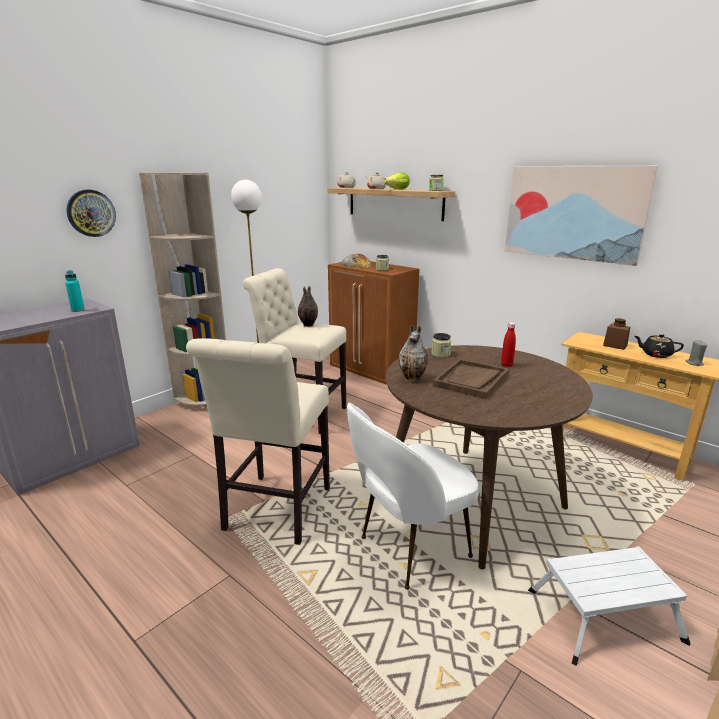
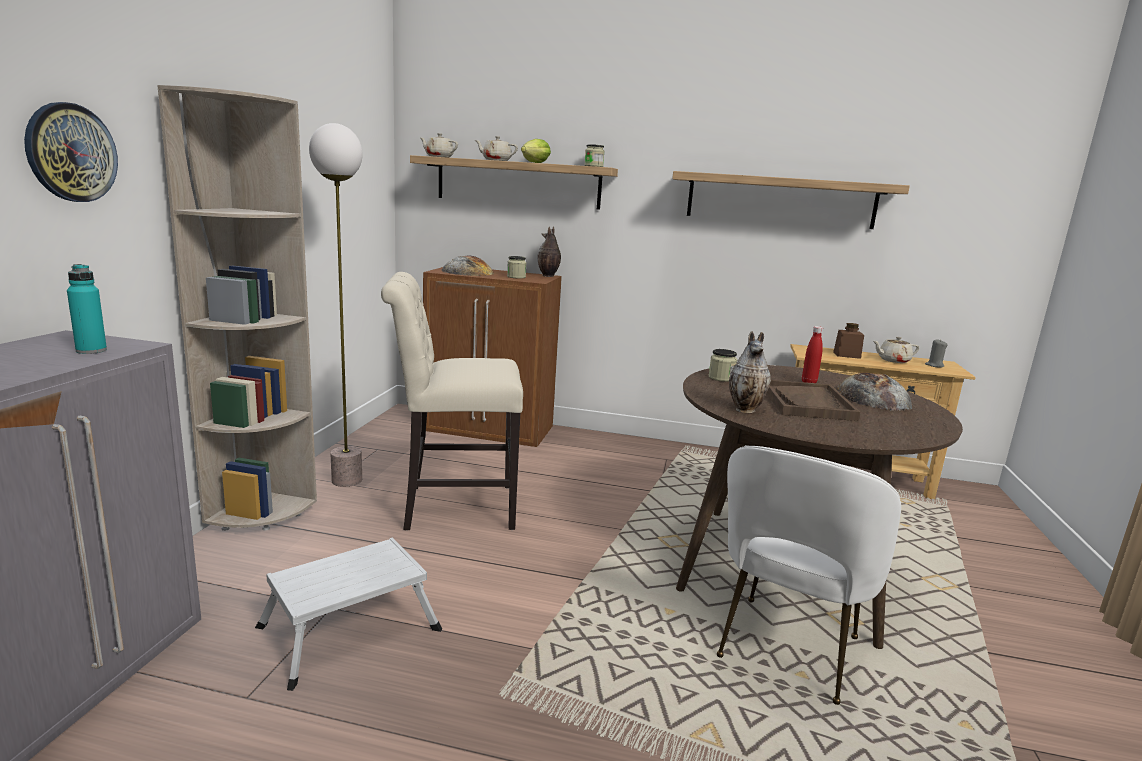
camera: 30 degrees left, 5 degrees down
beige stool [186,338,330,545] -> none
vase [298,286,318,327] -> vase moved to [538,227,561,277]
picture [505,166,658,266] -> shelf [672,171,910,229]
white step ladder [528,546,690,666] -> white step ladder moved to [255,538,442,691]
black teapot [635,334,684,358] -> beige teapot [873,337,919,363]
none -> bread [837,373,912,411]

